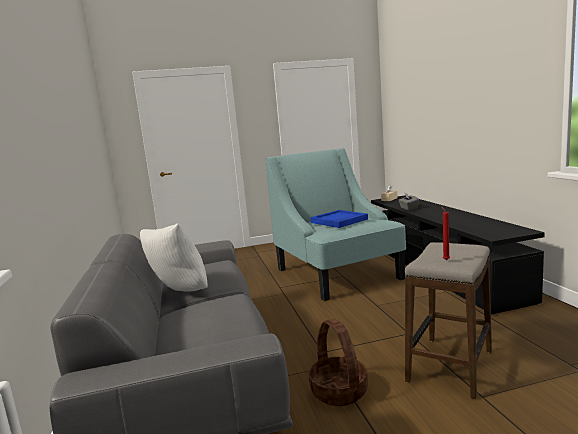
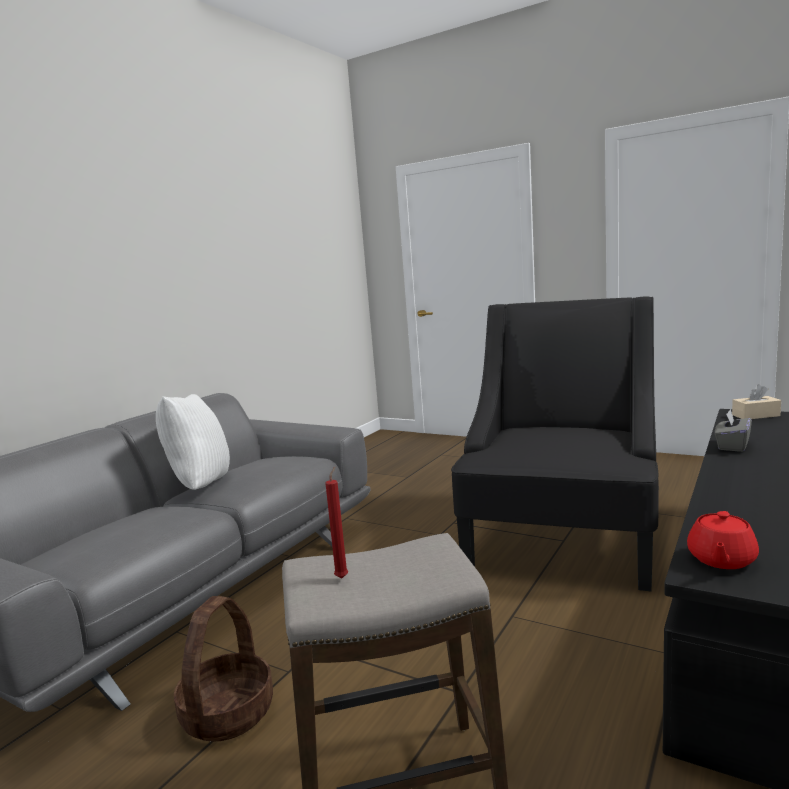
camera: 45 degrees right, 0 degrees up
turquoise armchair [265,148,406,301] -> black armchair [451,297,659,591]
blue tray [310,210,368,228] -> none
none -> red teapot [687,511,759,569]

